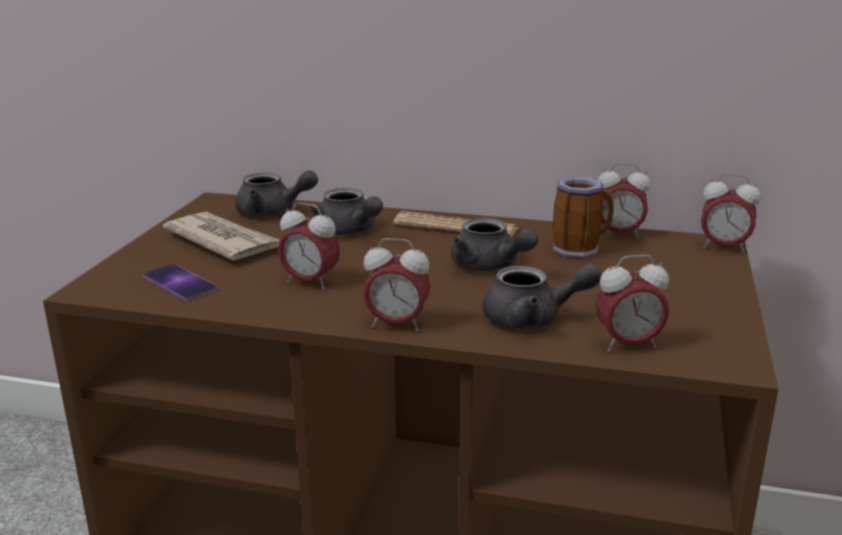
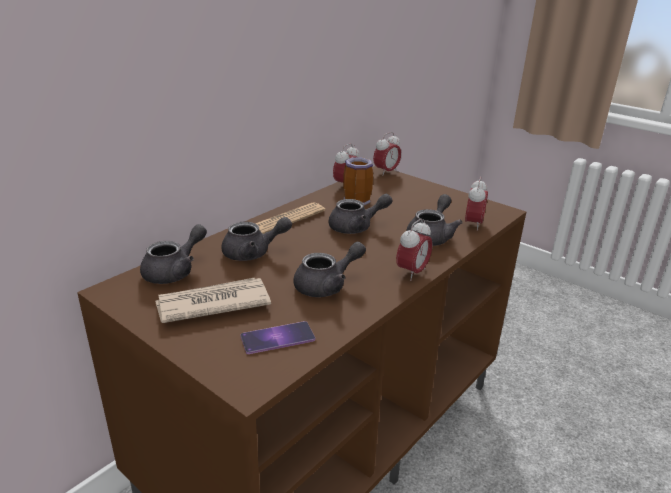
camera: 65 degrees left, 5 degrees up
alarm clock [278,202,340,290] -> grey teapot [293,242,366,297]

